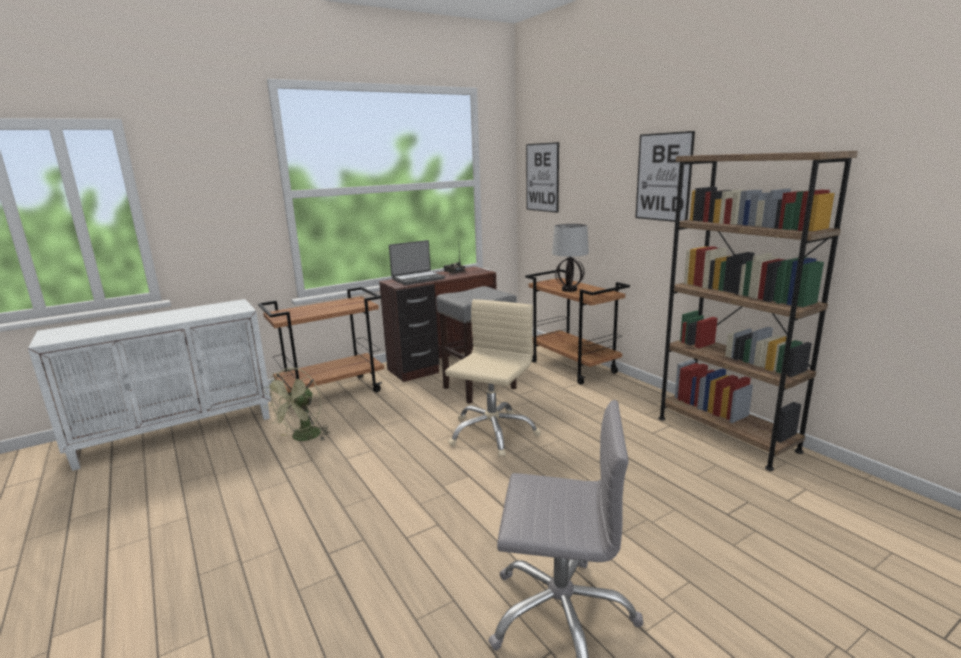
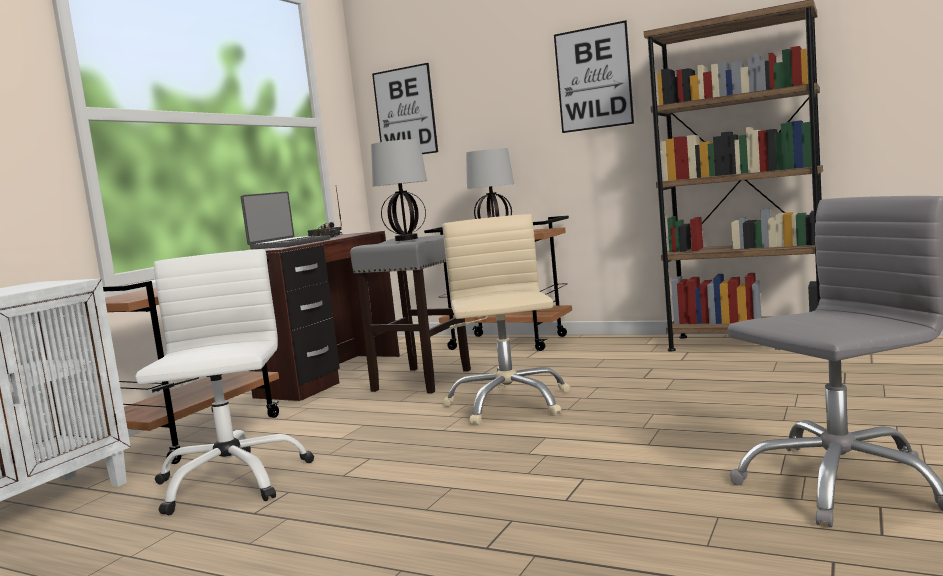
camera: 30 degrees left, 10 degrees down
green fan [264,368,330,441] -> white office chair [135,249,314,515]
none -> table lamp [371,139,427,241]

